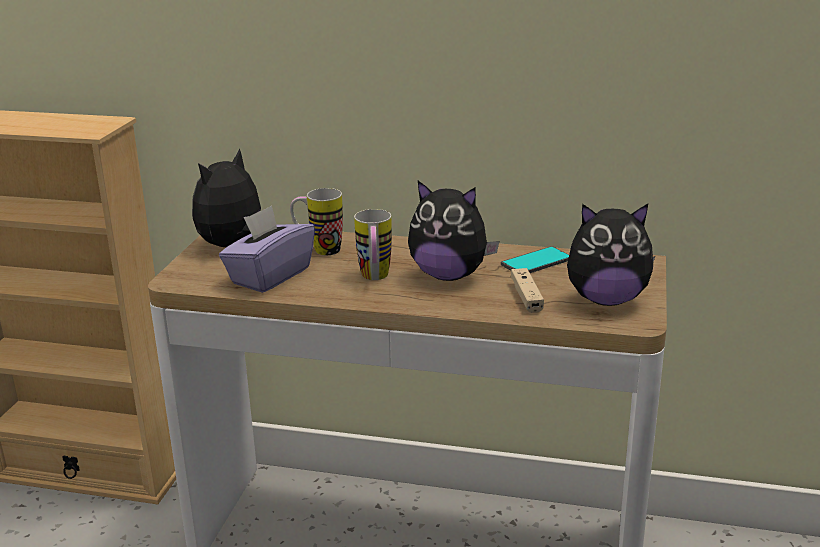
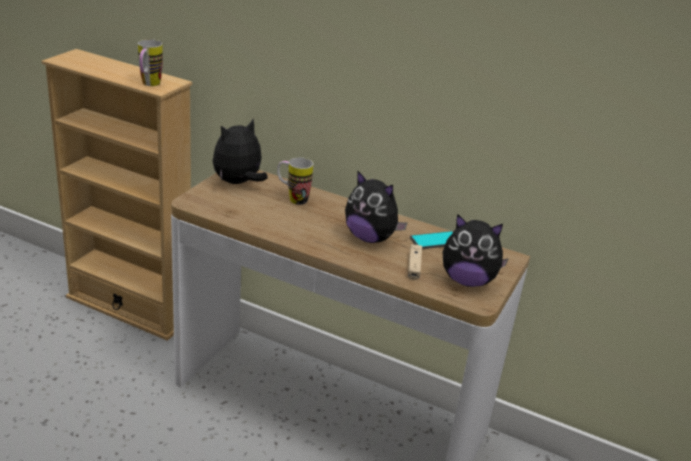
camera: 10 degrees right, 5 degrees up
purple tissue box [219,205,315,293] -> none
mug [354,209,392,280] -> mug moved to [138,39,163,86]

